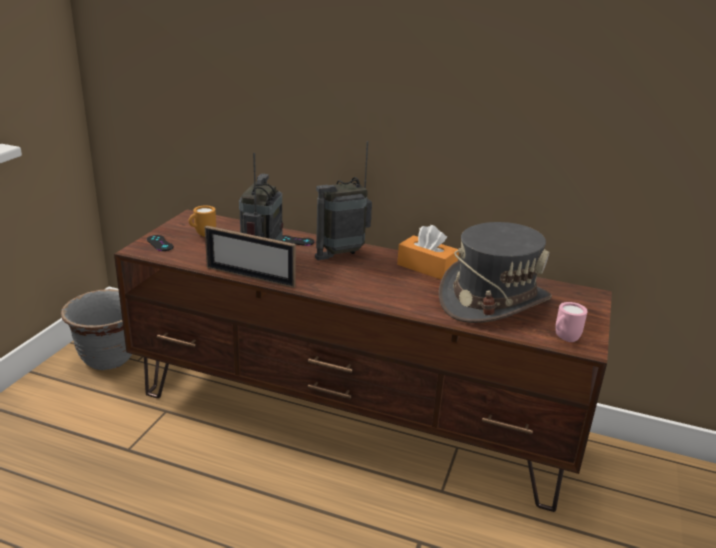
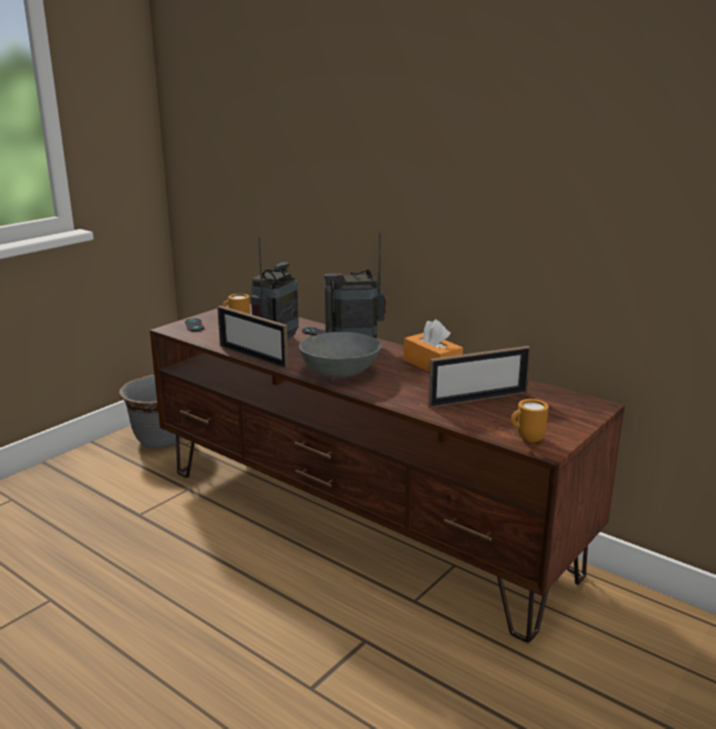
camera: 20 degrees right, 5 degrees down
grey hat [439,222,552,323] -> picture frame [428,346,530,408]
pink mug [555,302,588,342] -> orange mug [511,399,549,443]
none -> grey bowl [299,332,382,378]

